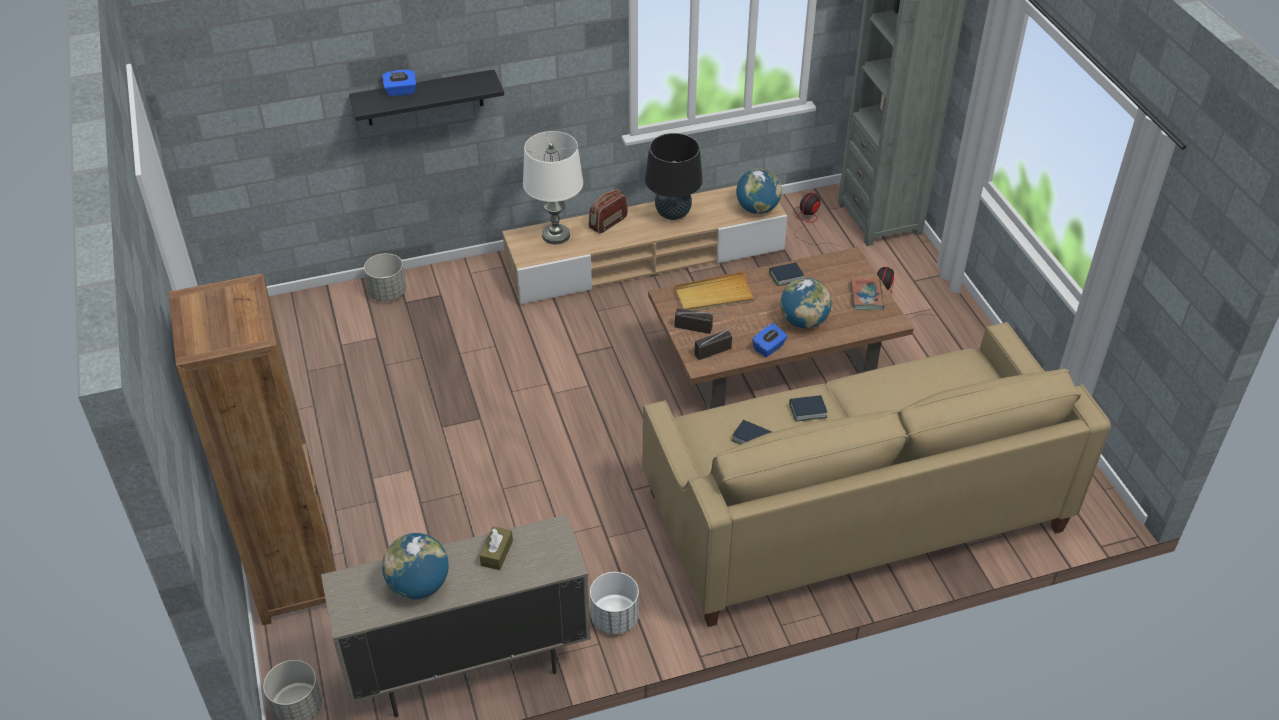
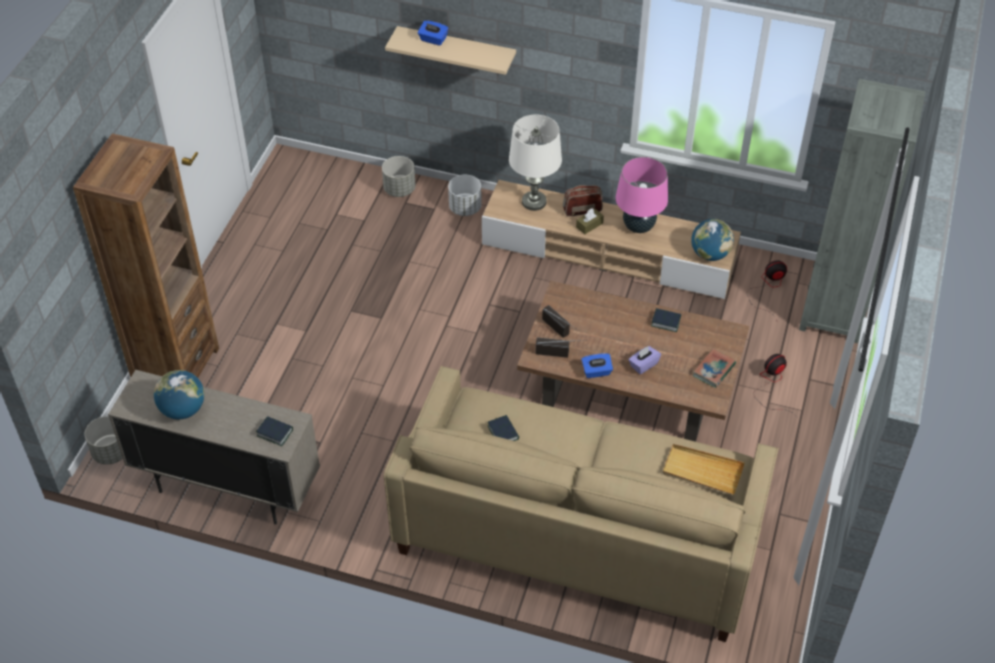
camera: 35 degrees right, 5 degrees up
black shelf [349,69,504,125] -> beige shelf [385,26,516,75]
brown tissue box [479,526,513,570] -> brown tissue box moved to [576,209,604,234]
white planter [590,572,639,634] -> white planter moved to [448,175,481,216]
black table lamp [645,133,703,220] -> pink table lamp [616,157,668,233]
beige tray [674,272,756,311] -> beige tray moved to [663,444,745,495]
globe [780,278,832,328] -> purple tissue box [628,346,661,374]
book [789,395,827,421] -> book moved to [256,416,293,446]

